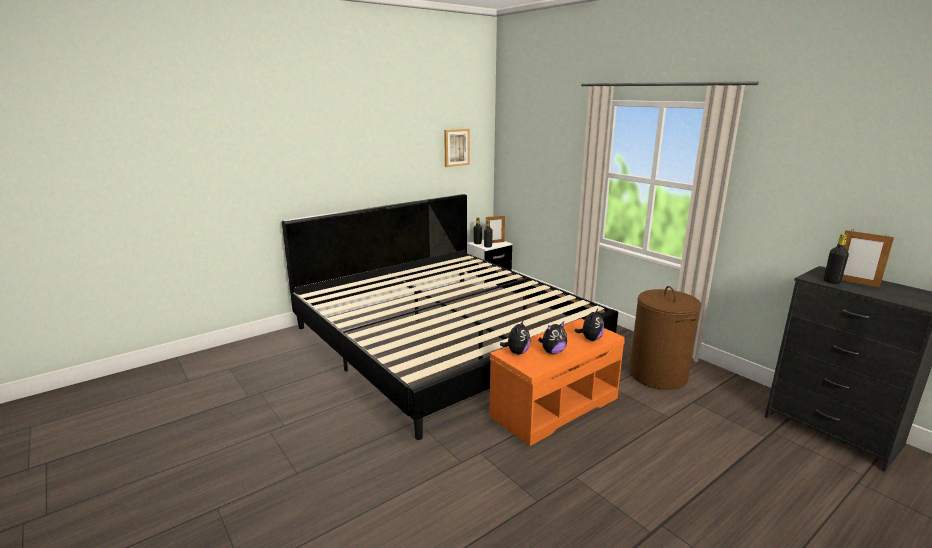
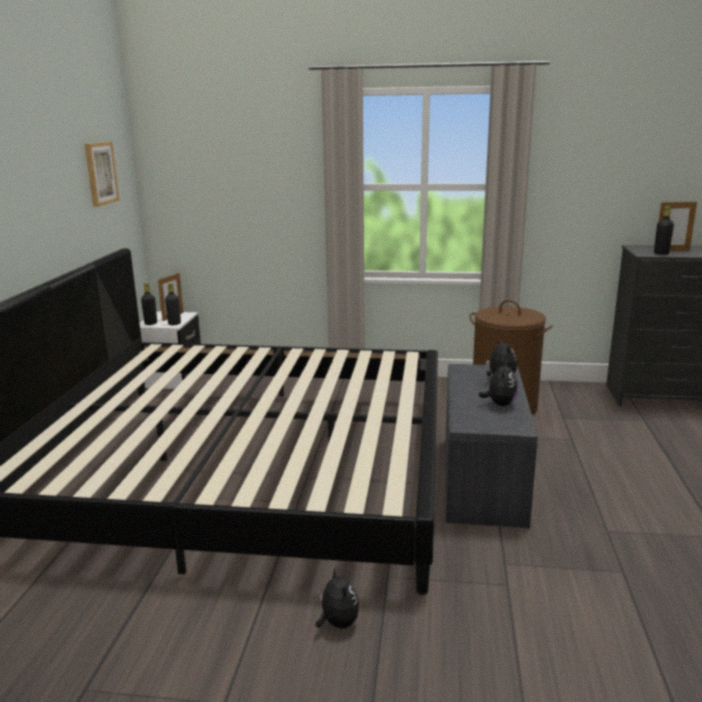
camera: 45 degrees left, 0 degrees up
orange bench [489,319,625,446] -> grey bench [445,364,538,528]
plush toy [500,319,530,355] -> plush toy moved to [315,568,359,629]

